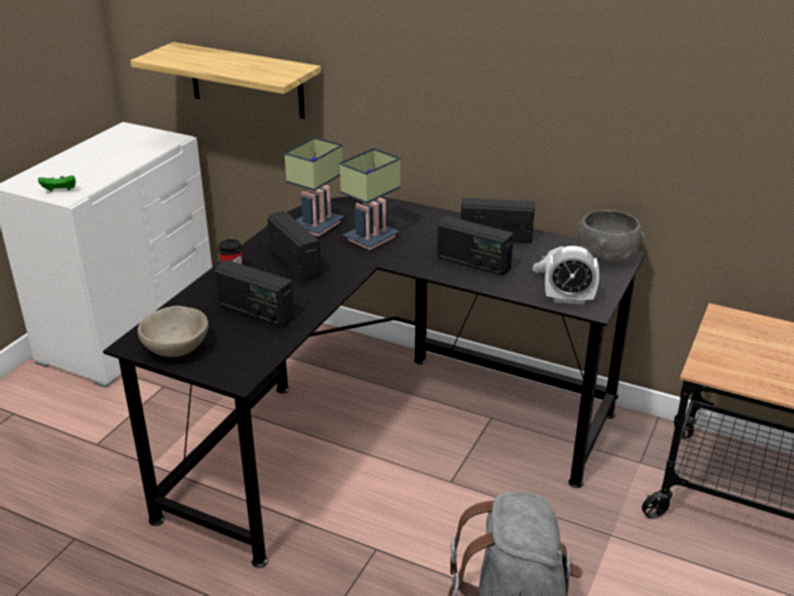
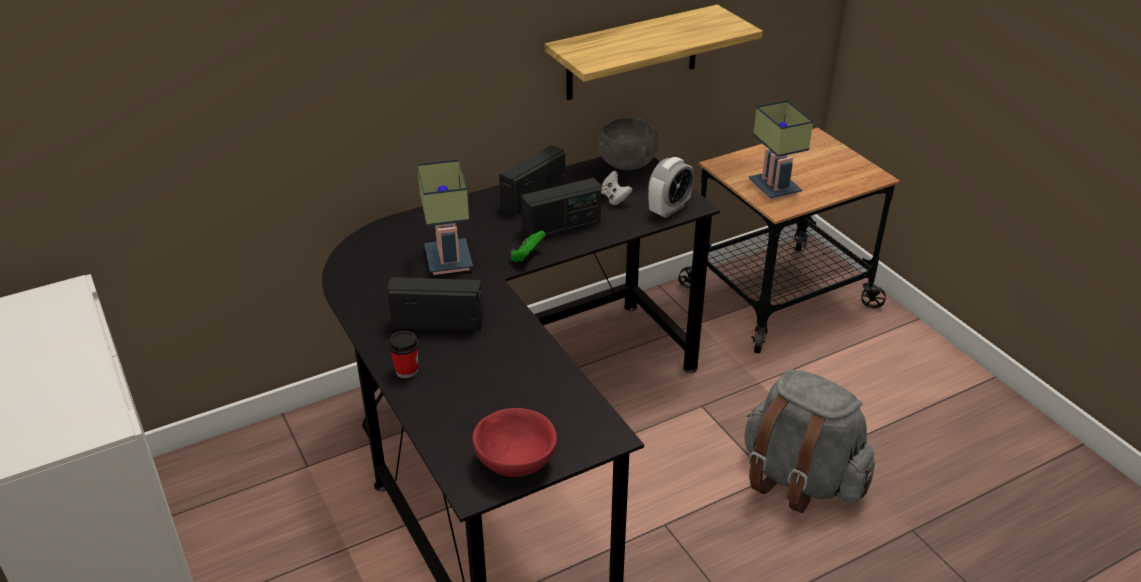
camera: 55 degrees left, 5 degrees up
green game controller [38,175,76,191] -> green game controller moved to [510,231,546,262]
shelf [130,42,321,119] -> shelf moved to [544,5,763,100]
beige bowl [138,306,208,357] -> red bowl [472,408,557,477]
radio [215,260,295,327] -> none
table lamp [284,137,344,236] -> table lamp moved to [749,100,814,201]

